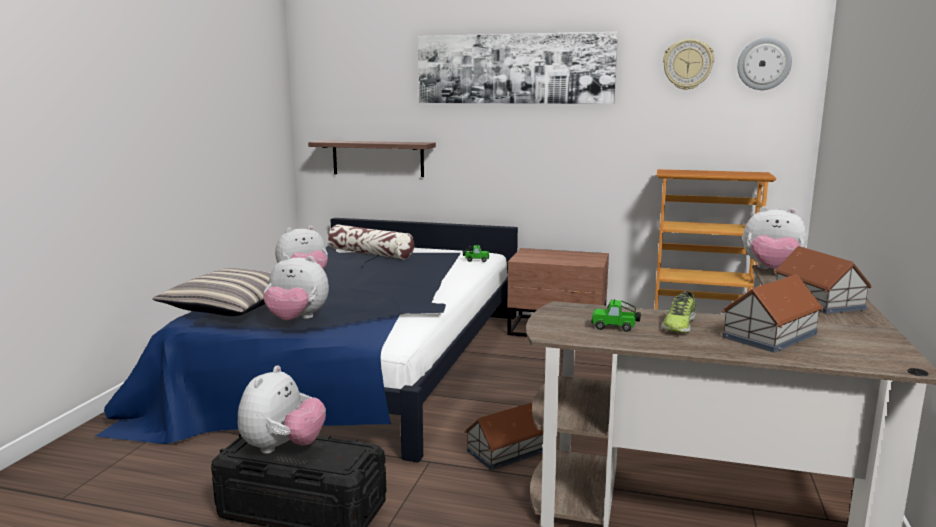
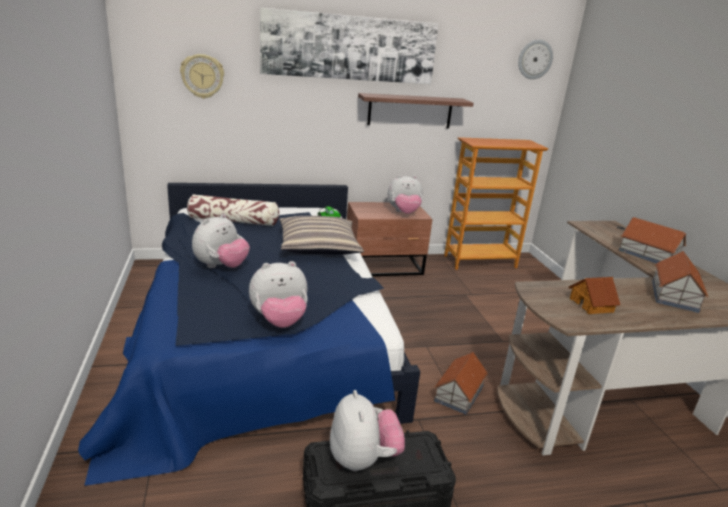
camera: 30 degrees left, 10 degrees up
pillow [153,268,271,316] -> pillow moved to [280,216,364,255]
shelf [308,140,436,177] -> shelf moved to [358,93,473,128]
toy car [591,299,641,332] -> toy house [569,277,620,314]
shoe [661,291,696,333] -> none
wall clock [663,39,714,90] -> wall clock moved to [180,54,224,99]
plush toy [743,206,807,270] -> plush toy moved to [388,175,423,214]

